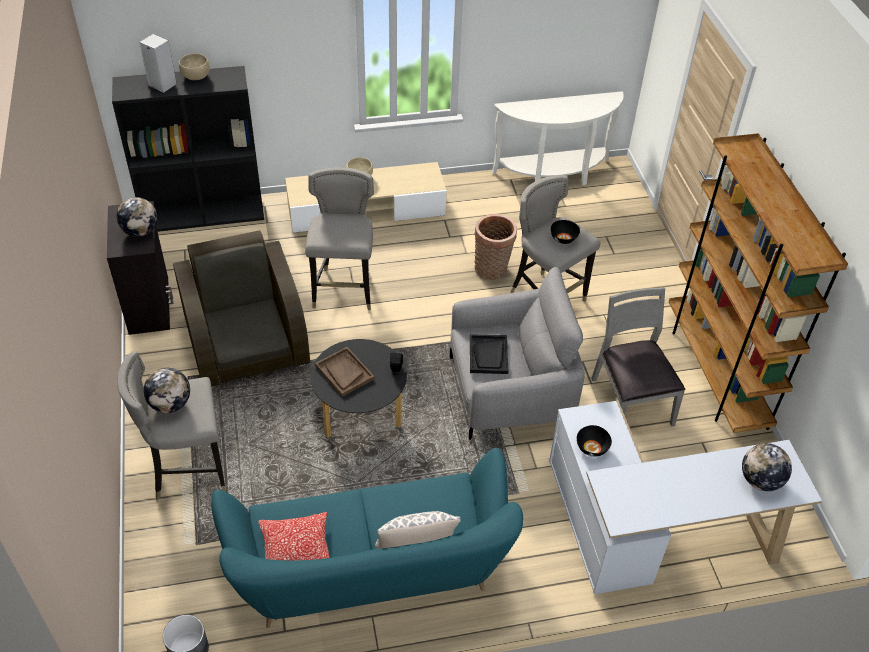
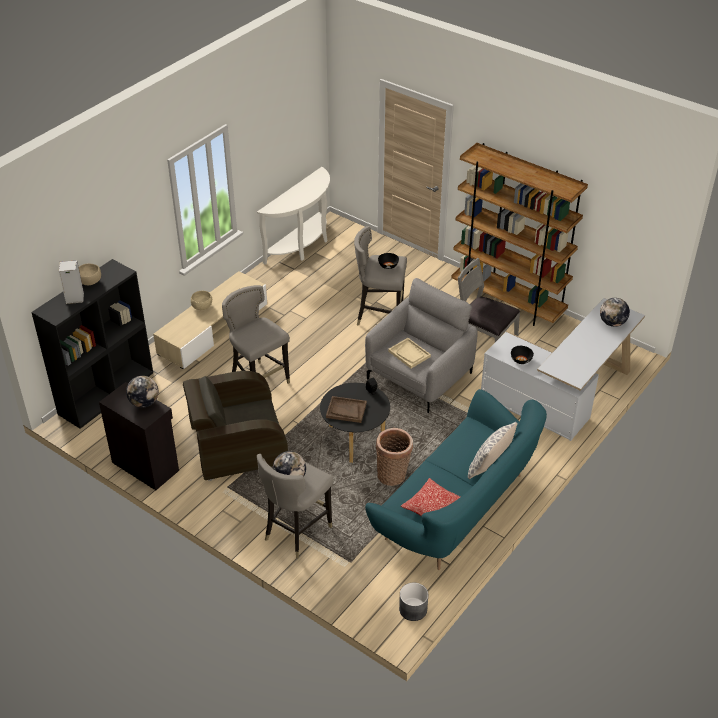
camera: 40 degrees left, 5 degrees down
brown armchair [173,230,310,388] -> brown armchair turned 45 degrees counterclockwise [183,371,288,481]
black tray [470,334,508,374] -> beige tray [388,338,431,368]
basket [474,214,517,280] -> basket moved to [376,428,413,486]

